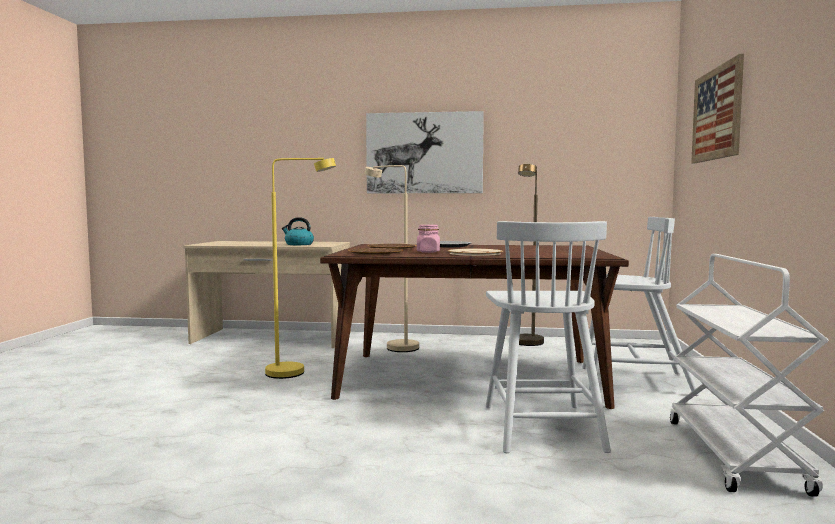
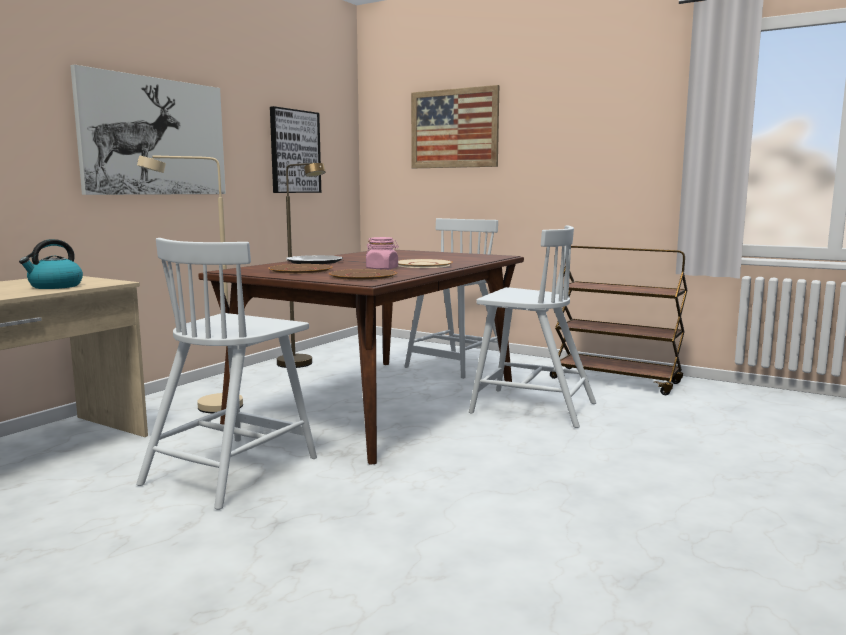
camera: 65 degrees left, 5 degrees up
yellow floor lamp [265,158,336,379] -> white chair [136,238,317,510]
white cart [670,254,829,497] -> brown cart [550,246,687,395]
none -> picture [270,106,321,193]

